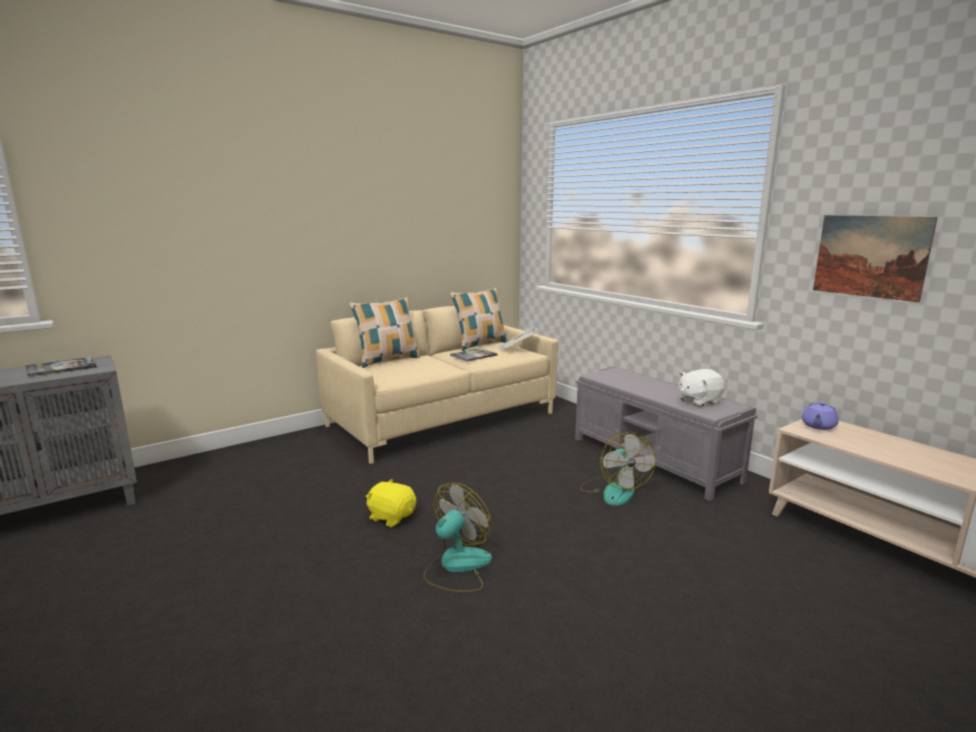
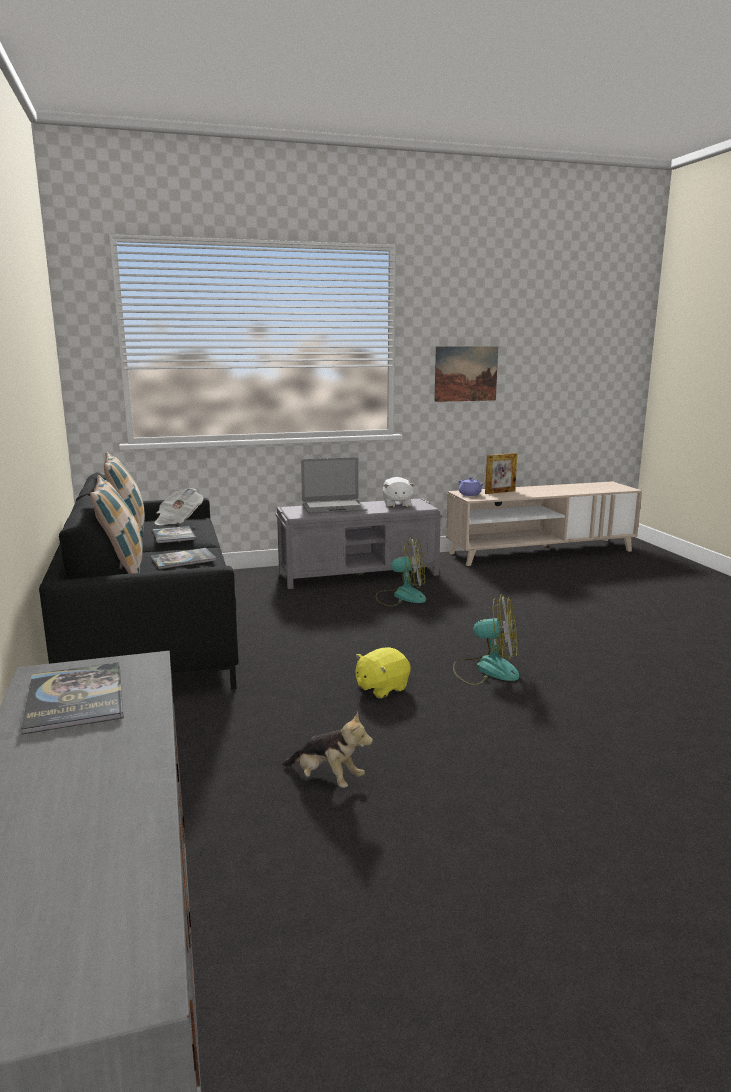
camera: 70 degrees left, 0 degrees up
beige sofa [316,302,558,464] -> black sofa [39,472,239,689]
fan [423,483,492,592] -> fan turned 135 degrees clockwise [453,594,519,685]
none -> book [150,548,217,569]
none -> plush toy [282,711,373,788]
none -> laptop [301,457,368,514]
none -> picture frame [485,453,517,494]

